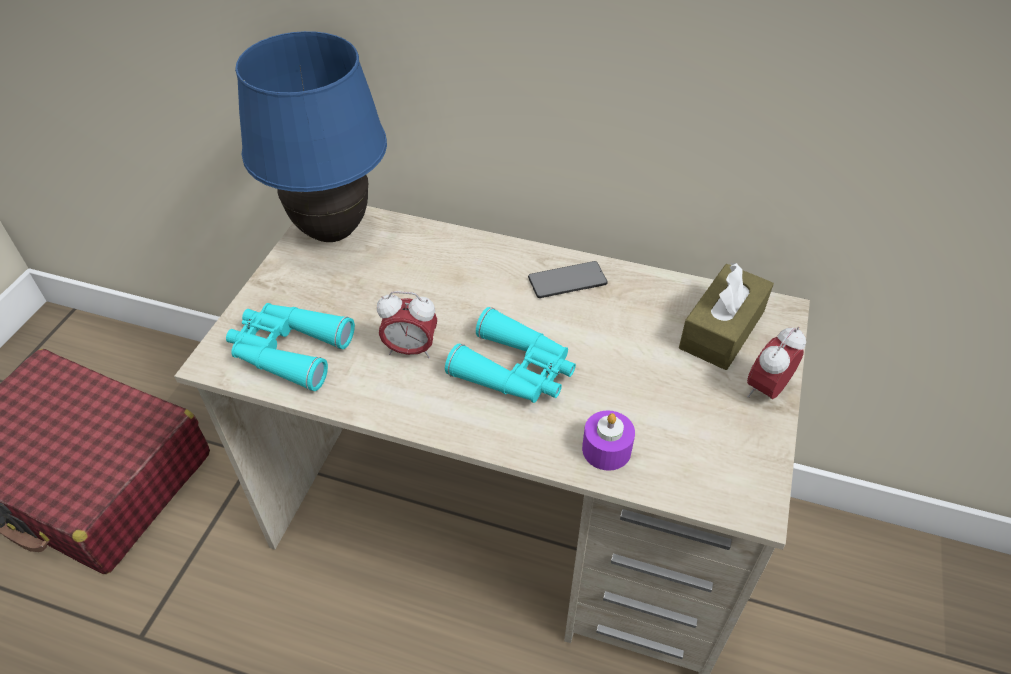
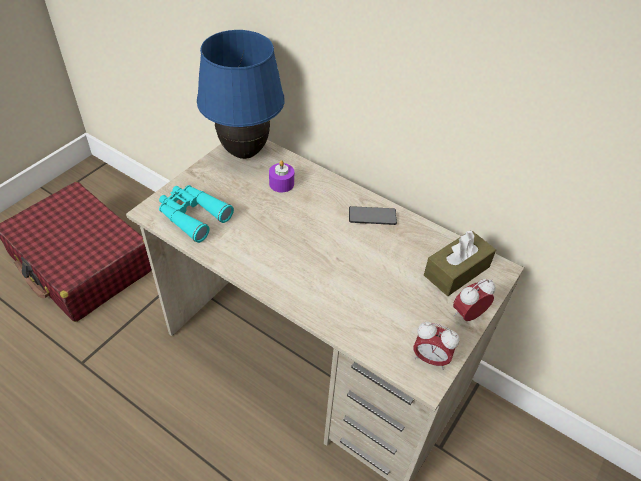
camera: 15 degrees right, 0 degrees up
alarm clock [377,291,437,358] -> alarm clock moved to [413,322,459,370]
turquoise binoculars [445,307,576,403] -> none
purple candle [582,410,635,471] -> purple candle moved to [269,160,294,192]

